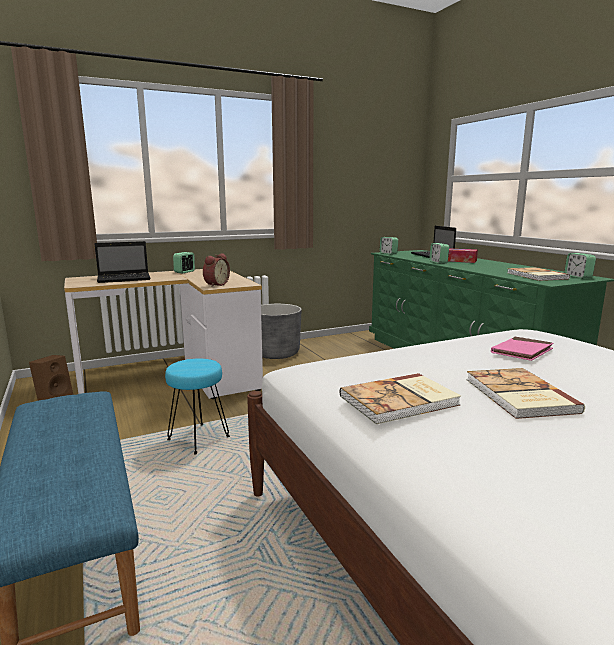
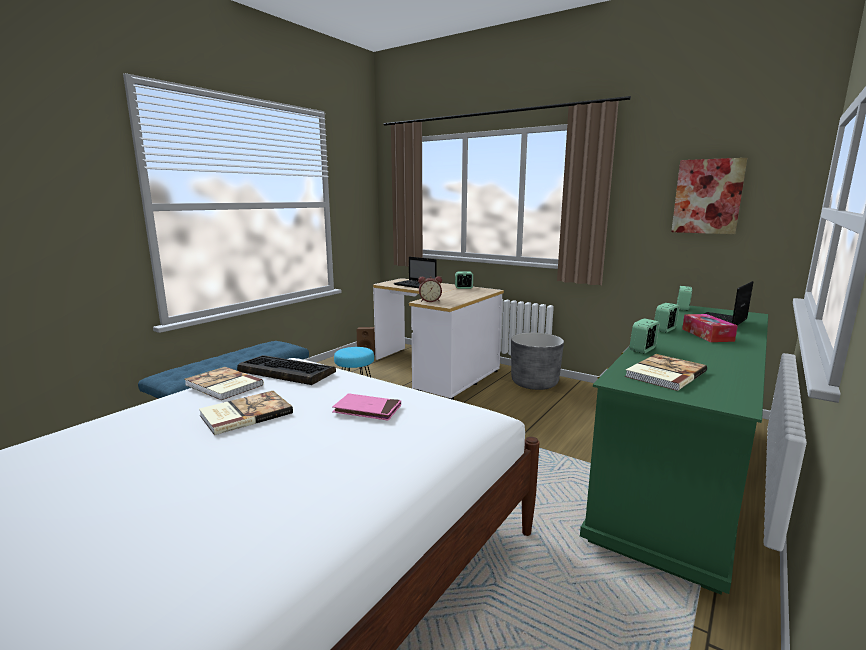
camera: 60 degrees right, 0 degrees up
alarm clock [564,253,596,278] -> alarm clock moved to [629,318,660,354]
none -> keyboard [237,355,336,385]
none -> picture [671,158,747,234]

